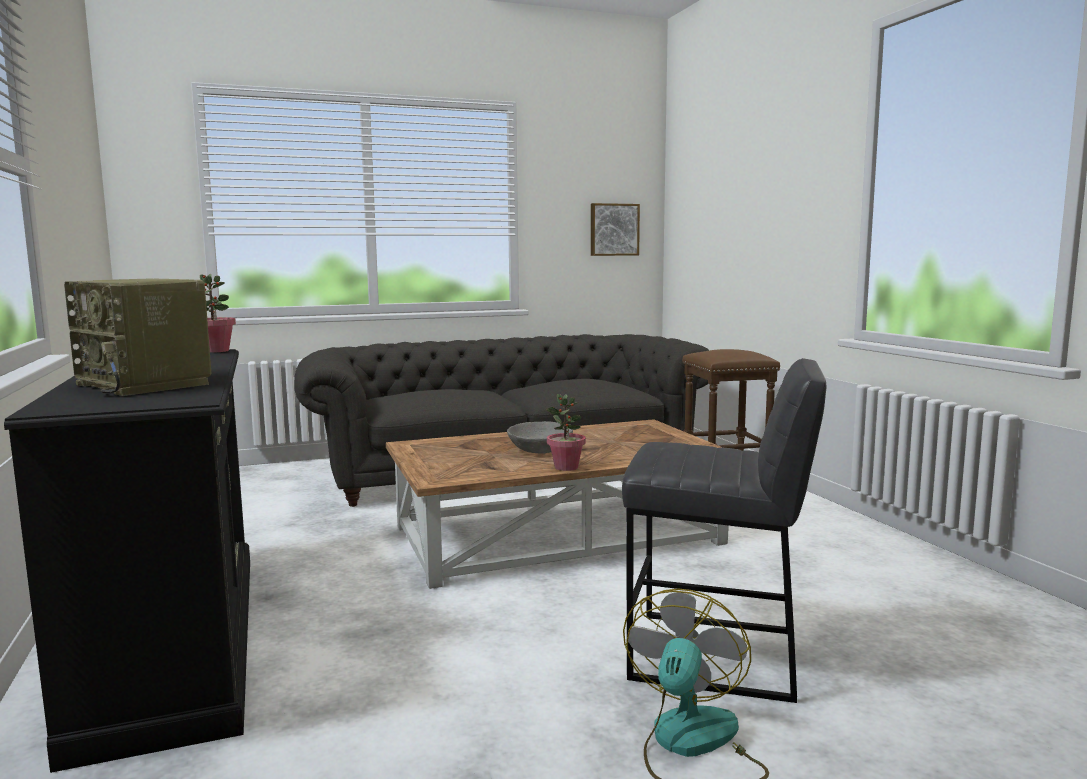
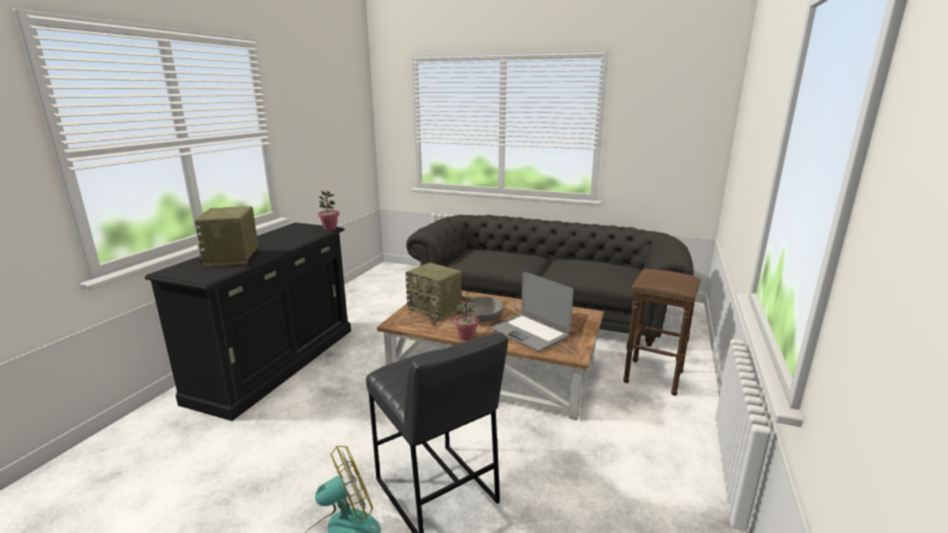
camera: 40 degrees right, 10 degrees up
picture [591,203,640,256] -> none
none -> radio [406,263,462,321]
none -> laptop [490,272,574,351]

